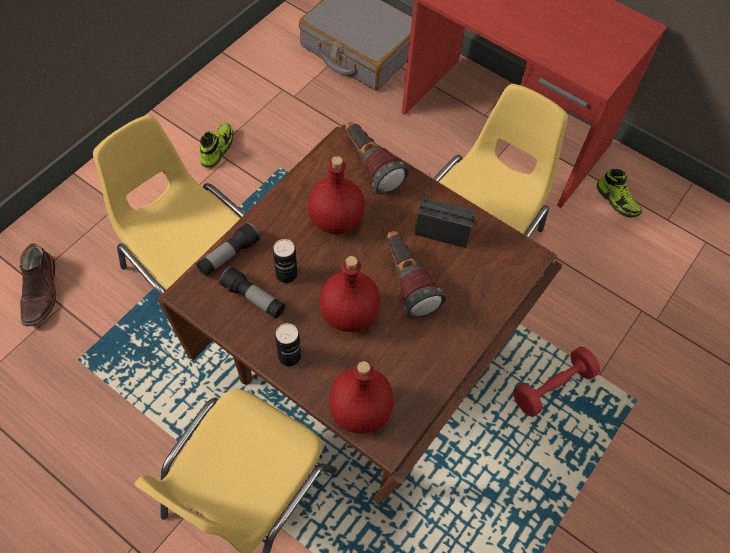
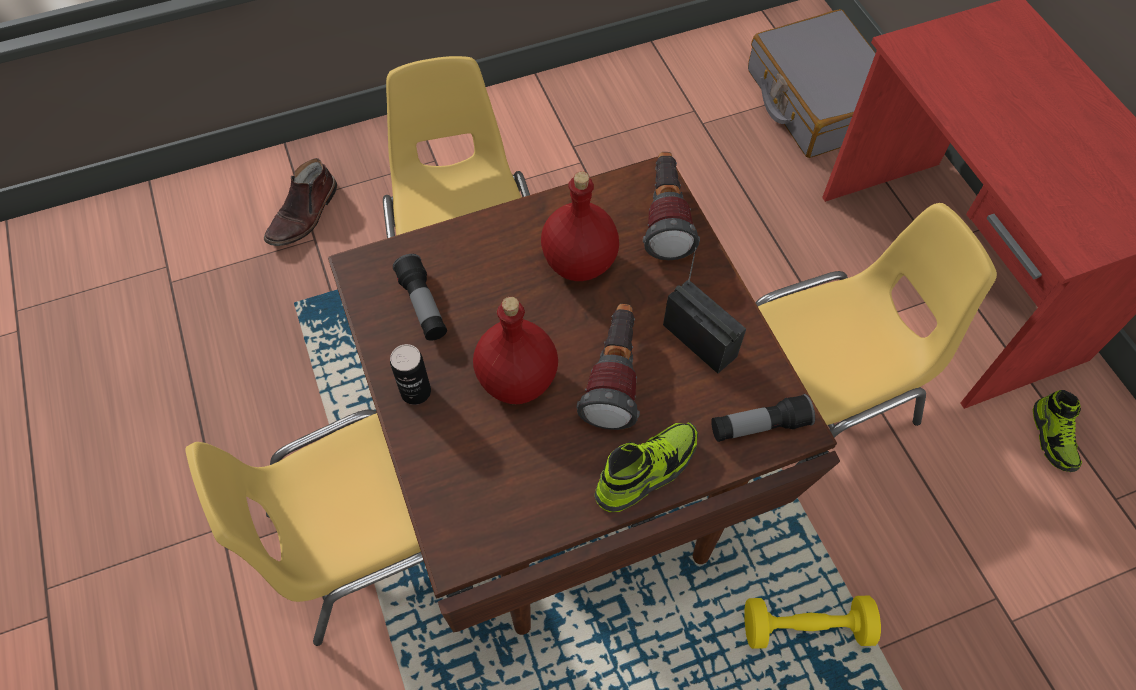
camera: 35 degrees right, 0 degrees up
flashlight [196,222,261,277] -> flashlight moved to [711,394,815,442]
shoe [200,123,233,169] -> shoe moved to [595,422,698,512]
can [273,239,297,283] -> none
red bottle [329,361,394,434] -> none
red dumbbell [513,347,600,417] -> yellow dumbbell [744,596,881,649]

